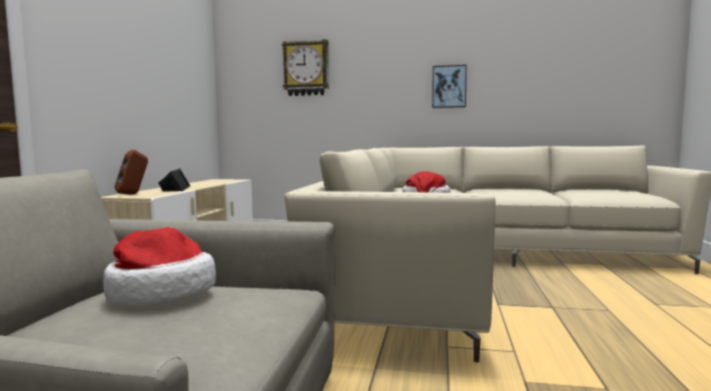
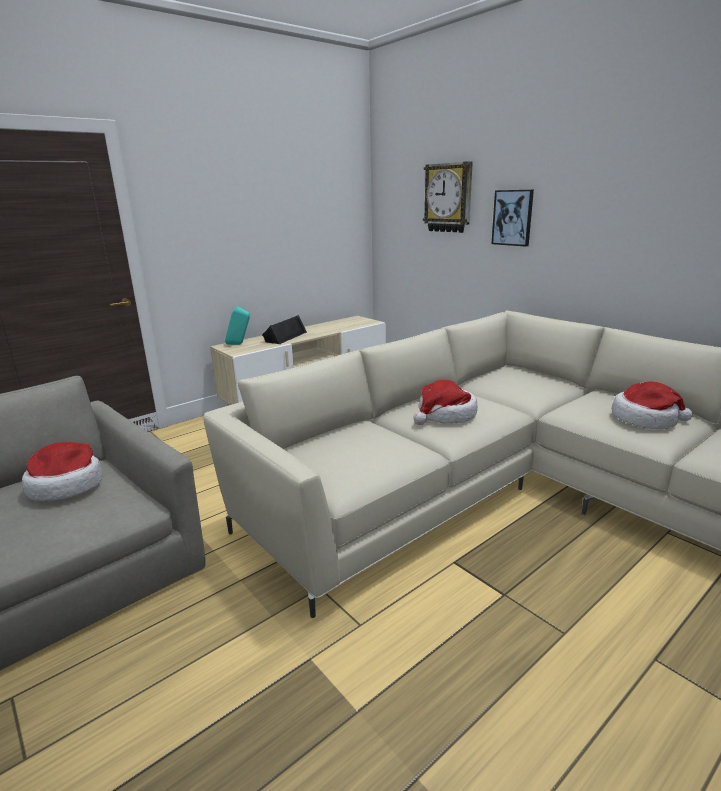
camera: 40 degrees right, 15 degrees up
brown speaker [115,150,148,195] -> turquoise speaker [225,306,250,345]
picture [432,65,467,108] -> picture moved to [491,190,534,247]
none -> hat [612,381,693,429]

